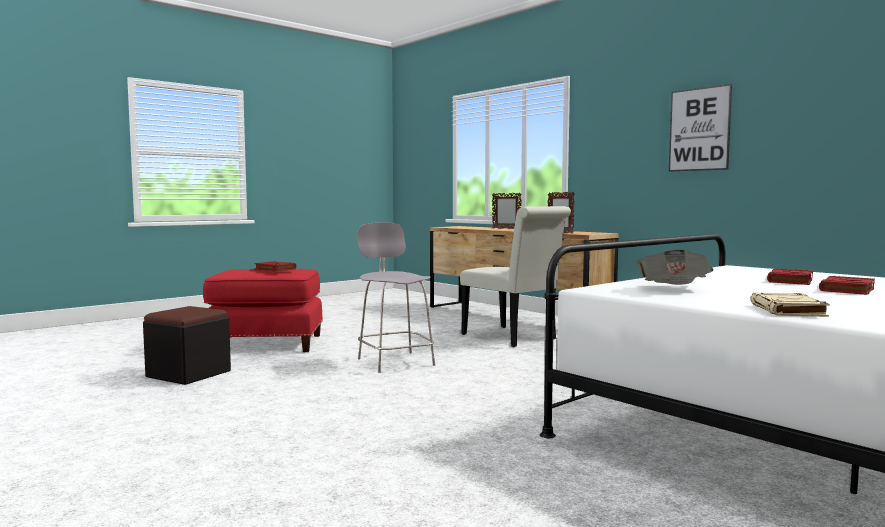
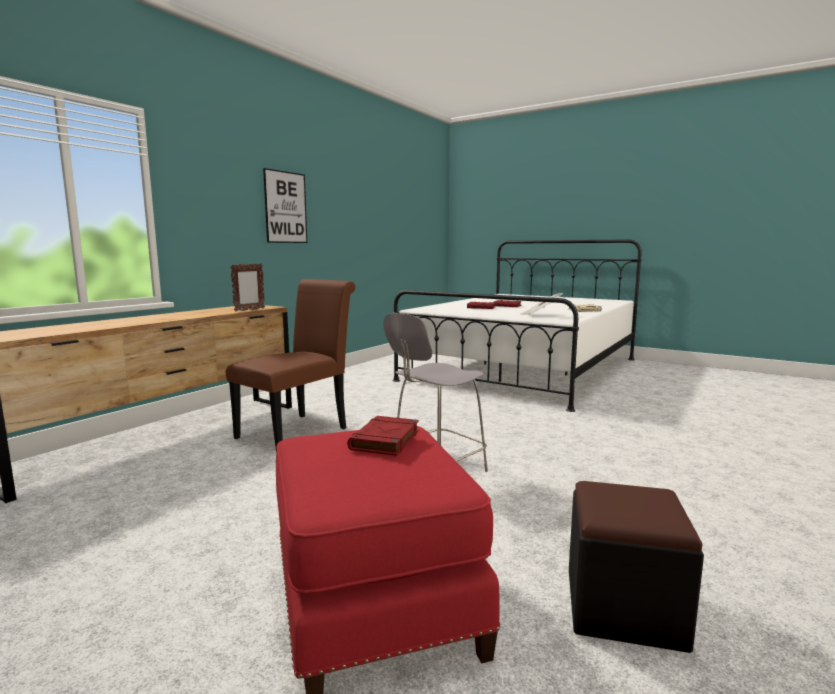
camera: 105 degrees left, 5 degrees up
white chair [460,206,571,348] -> brown chair [226,279,355,453]
picture frame [492,193,522,229] -> none

